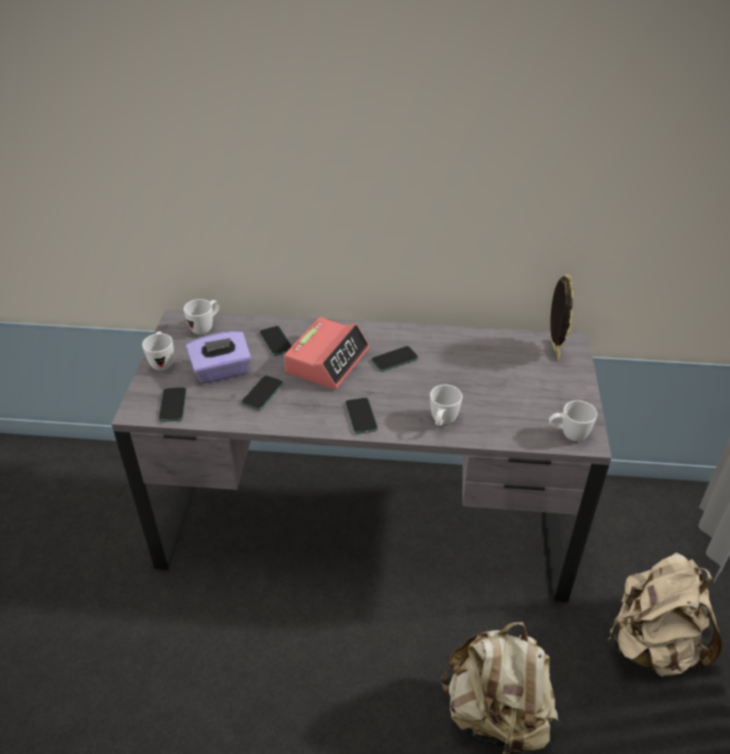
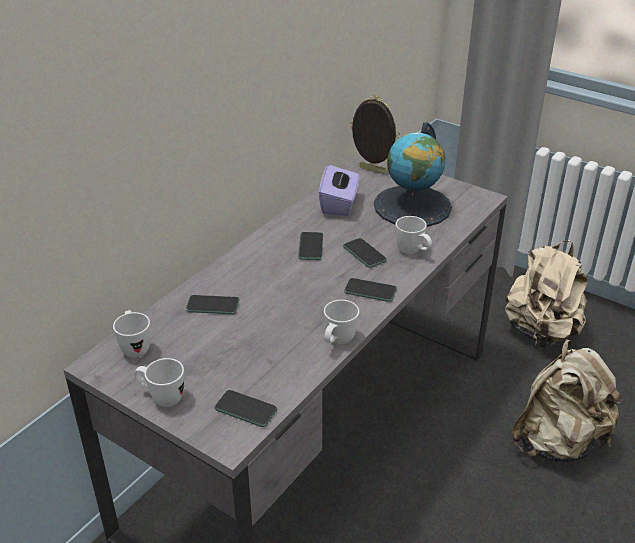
camera: 60 degrees left, 5 degrees down
purple tissue box [186,331,251,384] -> purple tissue box moved to [319,165,360,216]
phone [241,375,283,410] -> phone moved to [343,238,387,268]
alarm clock [284,317,370,390] -> none
white mug [549,400,597,441] -> white mug moved to [324,300,359,344]
none -> globe [374,122,452,227]

